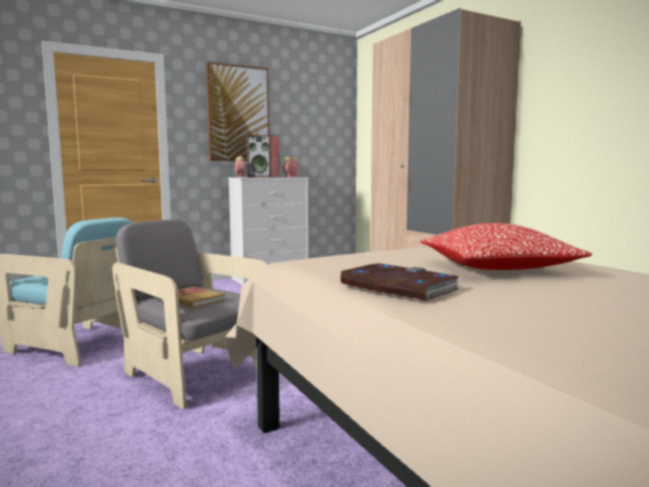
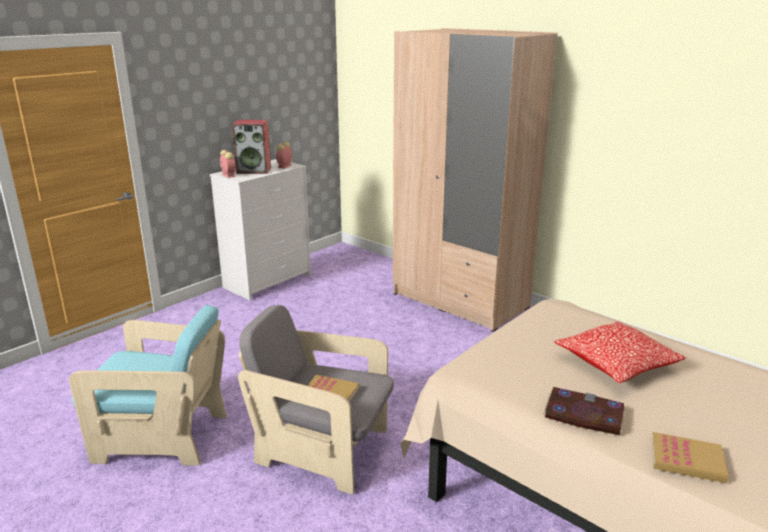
camera: 20 degrees left, 15 degrees up
picture [207,62,269,161] -> none
none -> book [652,432,728,483]

